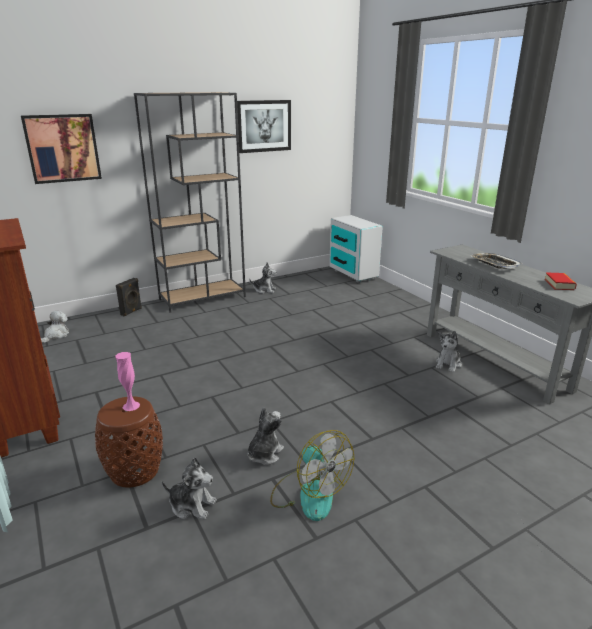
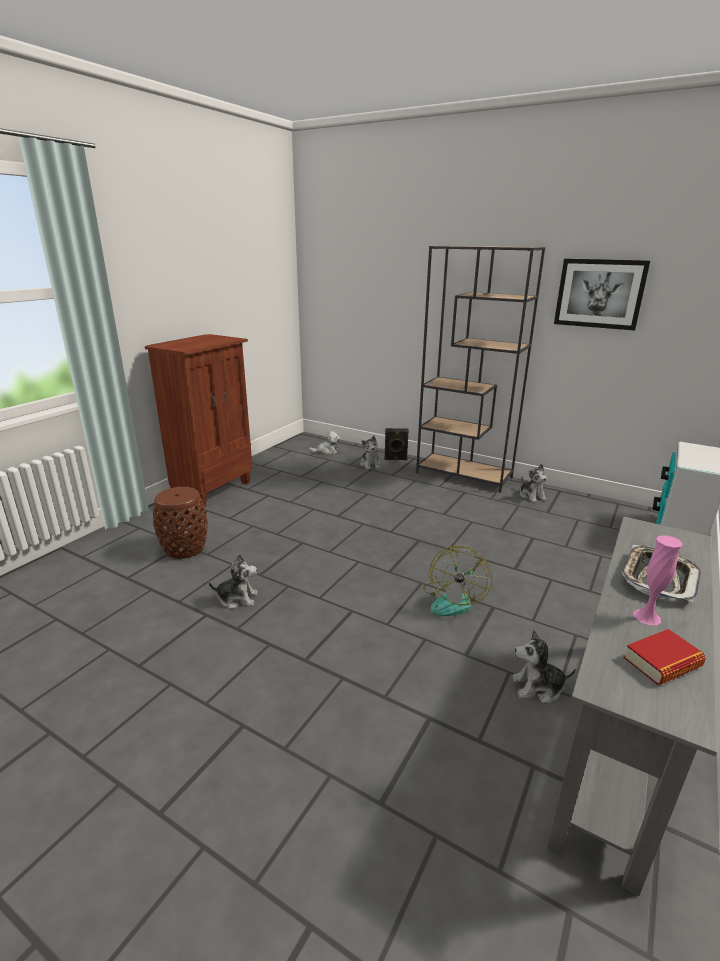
camera: 60 degrees right, 0 degrees up
picture [21,114,102,184] -> none
pink vase [115,352,140,411] -> pink vase moved to [634,535,683,625]
plush toy [162,457,217,520] -> plush toy moved to [360,435,380,470]
fan [270,430,354,521] -> fan moved to [423,546,492,616]

